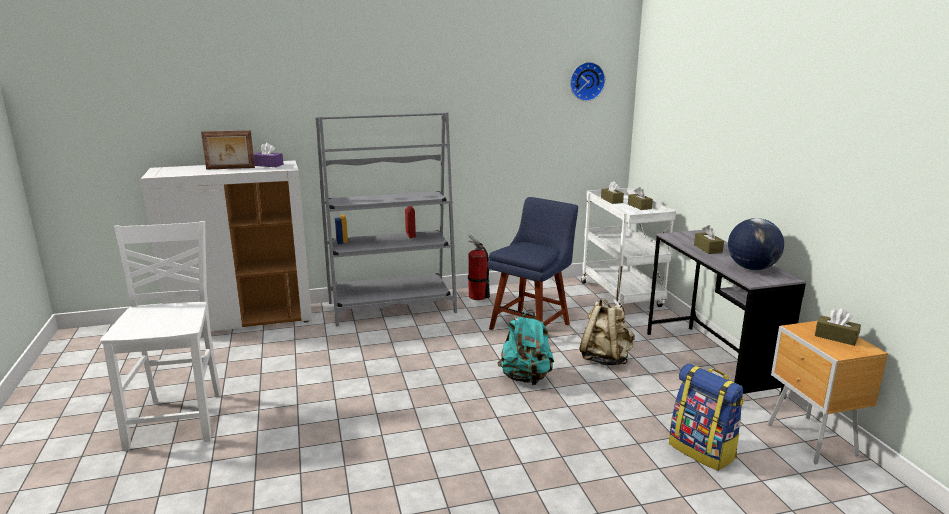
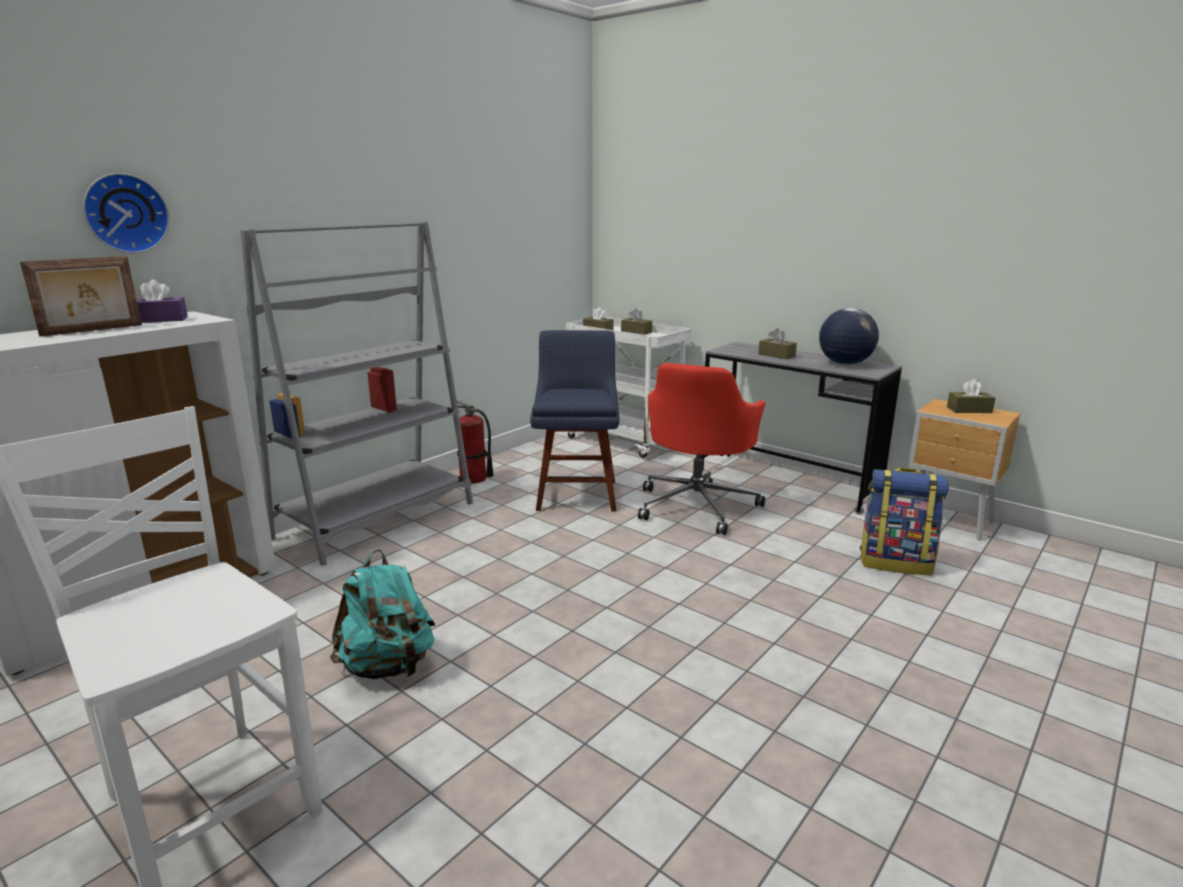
camera: 35 degrees left, 0 degrees up
turquoise backpack [497,309,554,385] -> turquoise backpack moved to [330,549,436,679]
wall clock [570,62,605,101] -> wall clock moved to [83,173,170,253]
beige backpack [579,298,635,366] -> red office chair [638,363,766,535]

